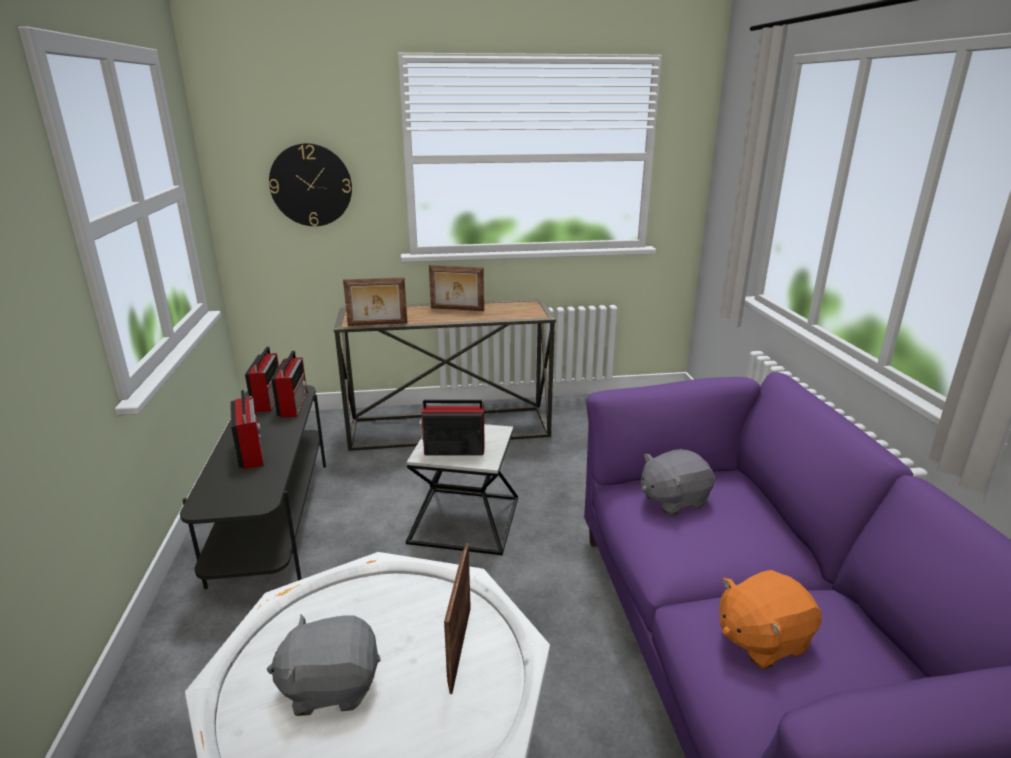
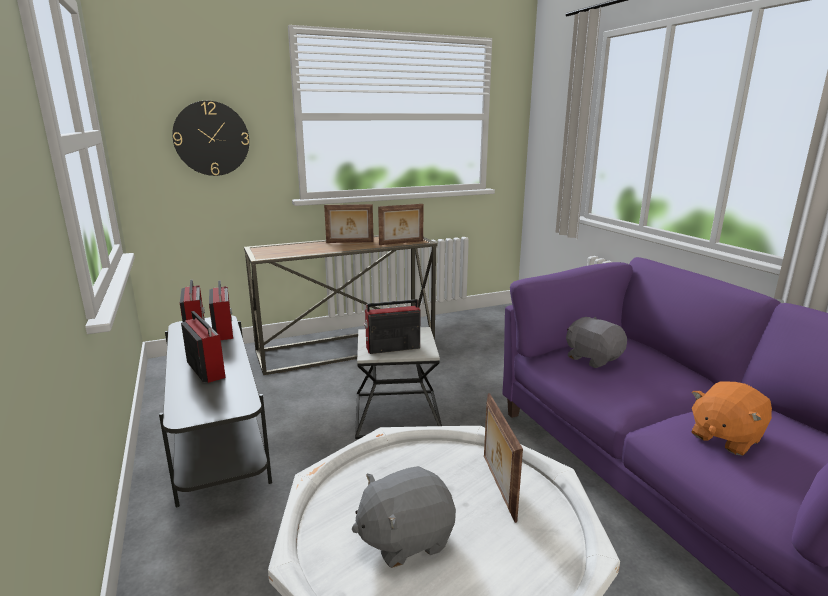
camera: 15 degrees left, 5 degrees down
picture frame [343,277,407,326] -> picture frame moved to [378,204,423,245]
grey plush toy [641,449,715,516] -> grey plush toy turned 90 degrees clockwise [566,317,627,368]

